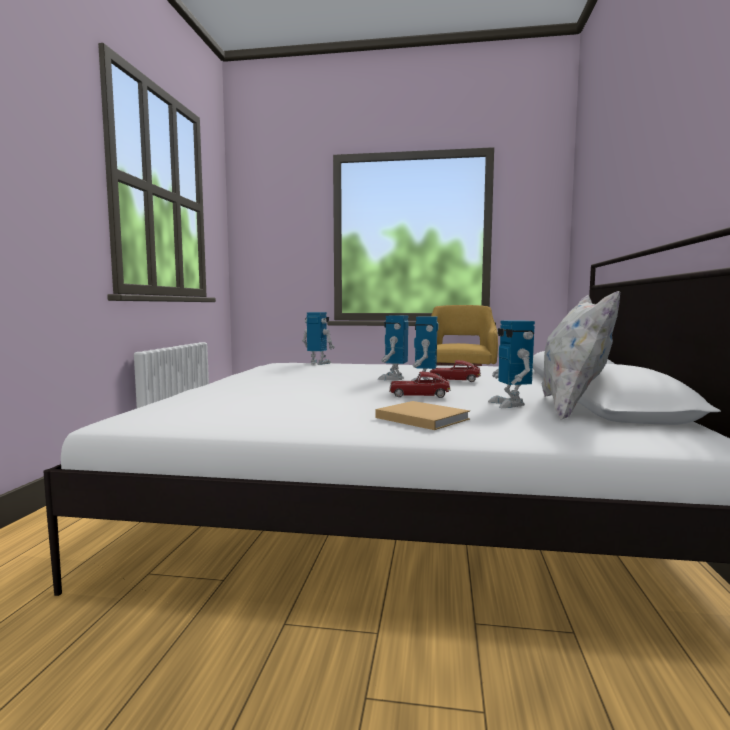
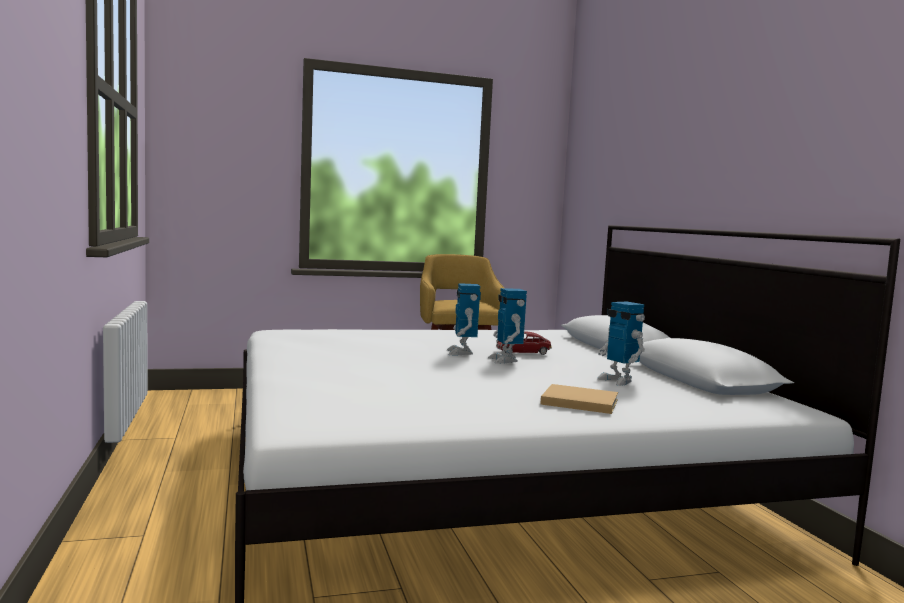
camera: 25 degrees left, 0 degrees up
toy robot [302,312,334,365] -> none
toy car [389,372,451,398] -> none
white pillow [542,291,620,420] -> none

